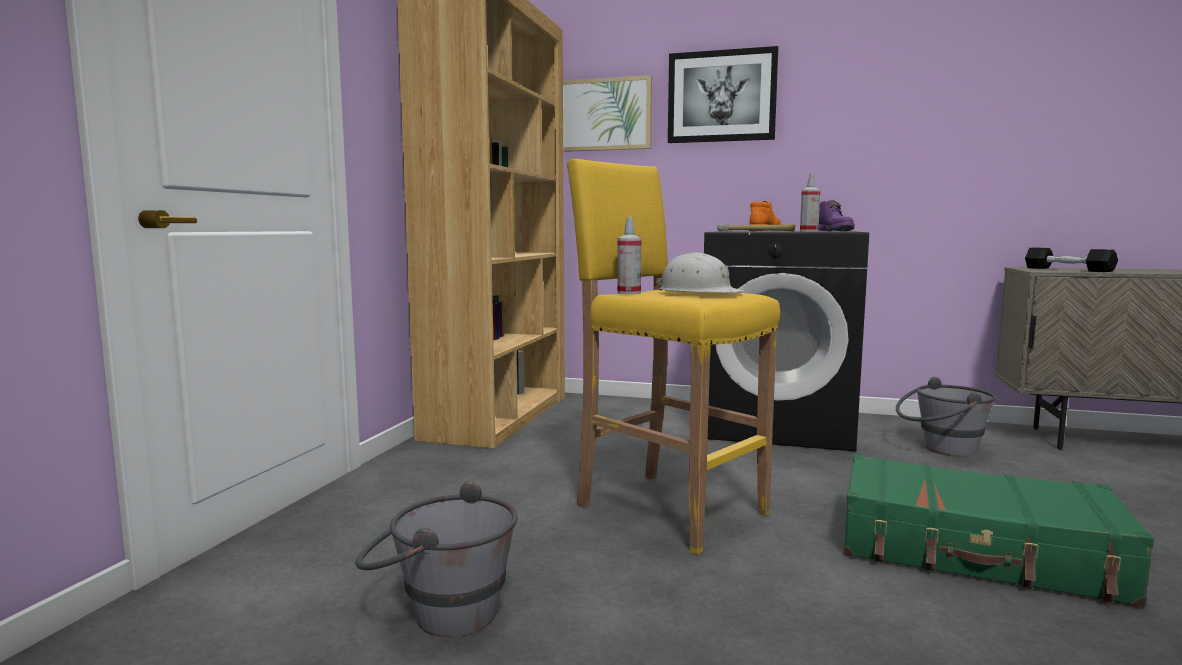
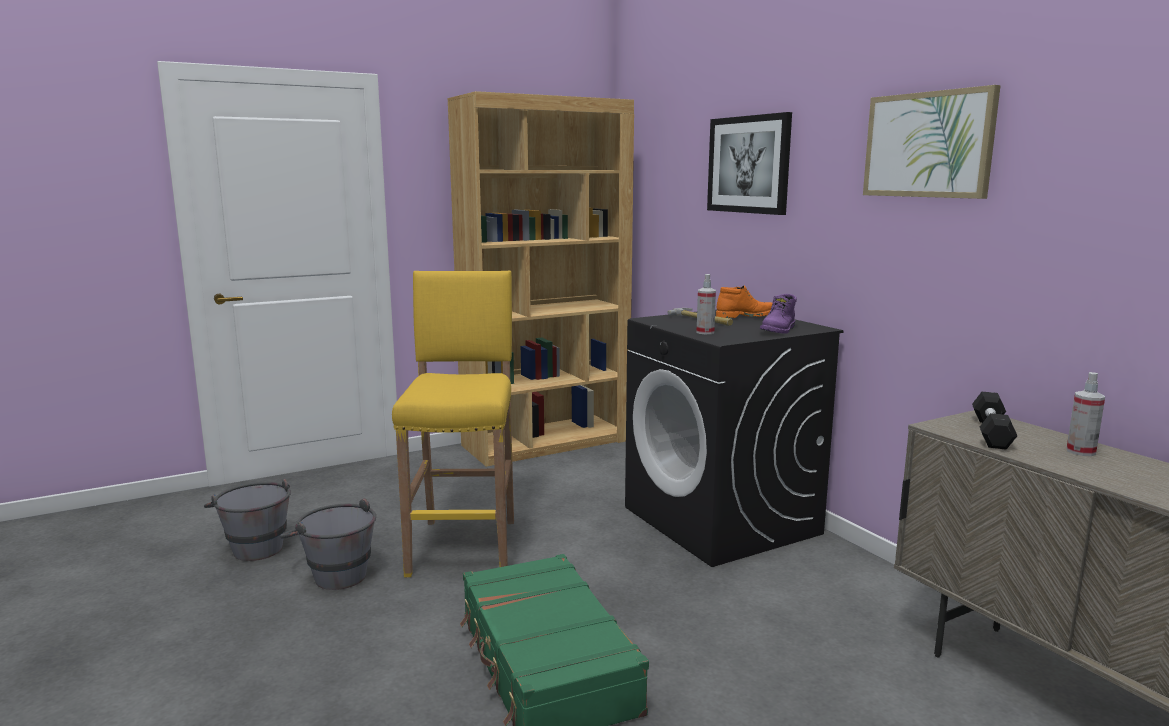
camera: 45 degrees right, 5 degrees up
picture [563,75,652,152] -> picture moved to [863,85,1001,199]
spray bottle [617,217,641,294] -> spray bottle moved to [1066,372,1105,456]
white hard hat [655,252,744,293] -> none
grey bucket [896,377,997,457] -> grey bucket moved to [280,498,376,590]

